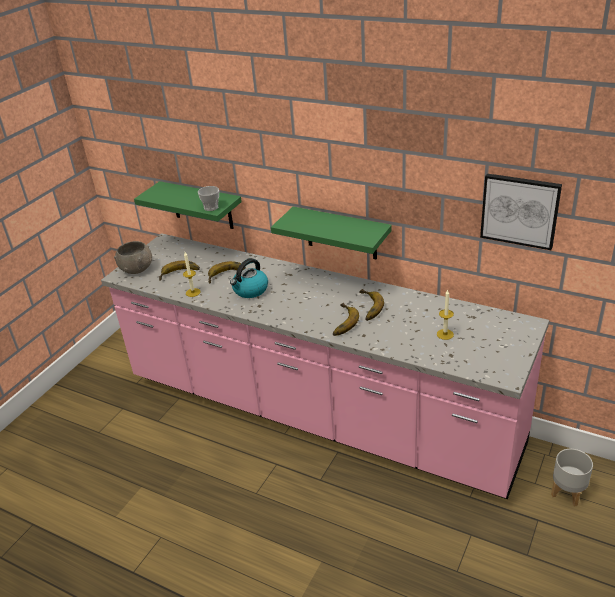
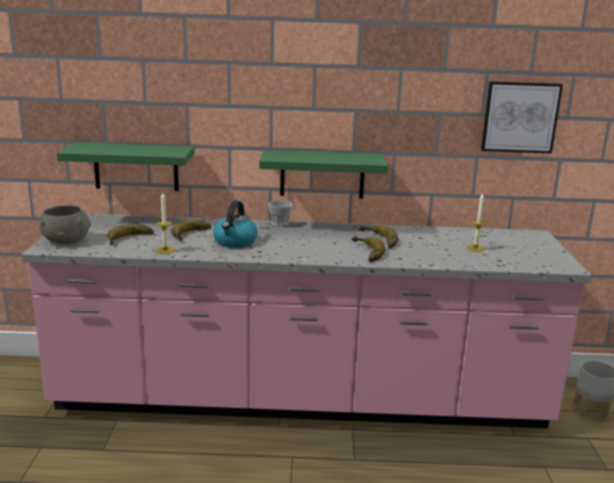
camera: 30 degrees left, 15 degrees down
cup [198,186,219,211] -> cup moved to [268,200,293,227]

